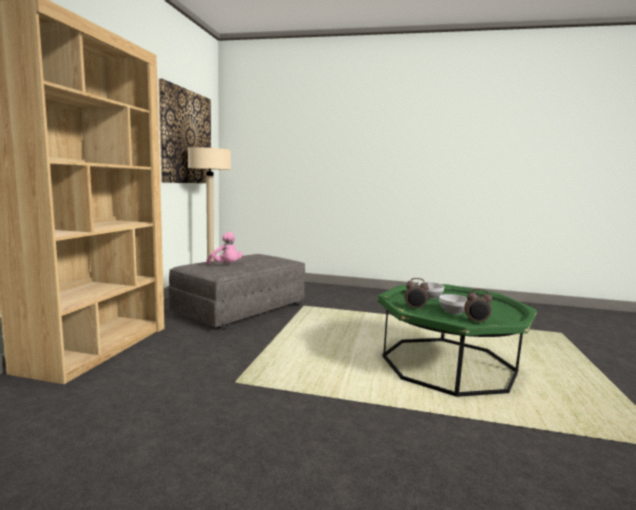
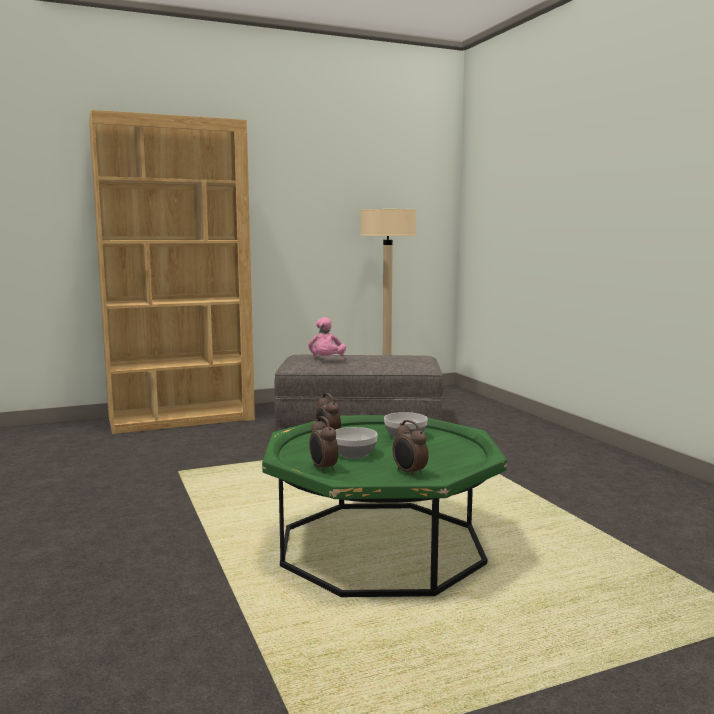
camera: 55 degrees right, 0 degrees up
picture [158,79,211,183] -> none
none -> alarm clock [393,420,429,477]

